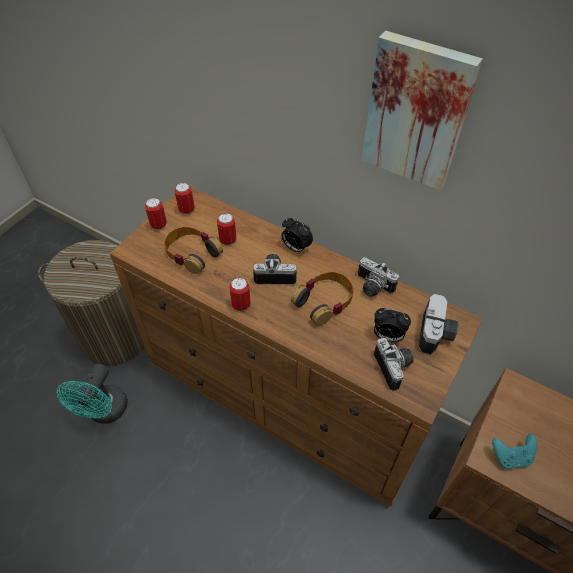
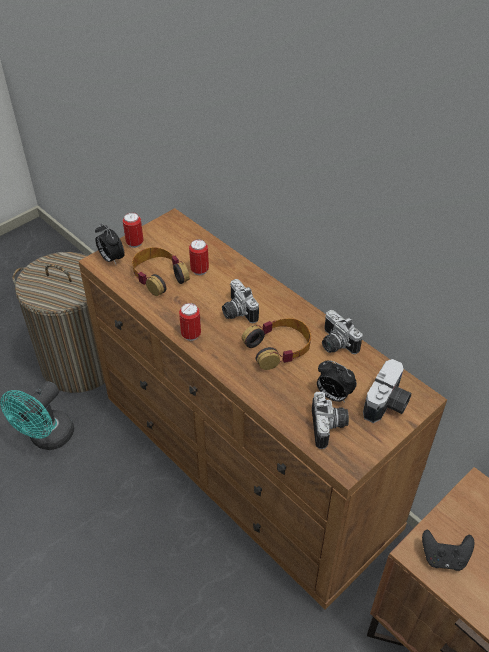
camera: 15 degrees right, 5 degrees down
can [174,183,195,215] -> none
camera [253,254,297,285] -> camera turned 135 degrees counterclockwise [222,279,259,324]
alarm clock [281,217,313,253] -> alarm clock moved to [95,223,125,266]
picture [362,31,483,190] -> none
turquoise game controller [492,433,537,469] -> black game controller [422,529,475,571]

